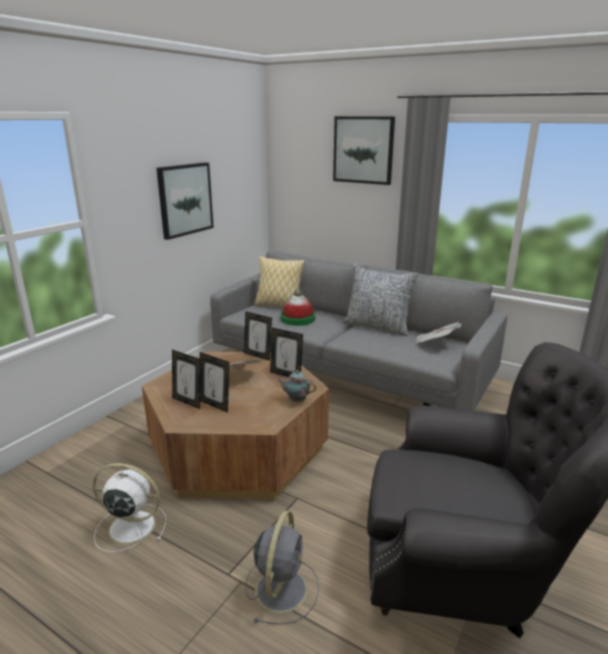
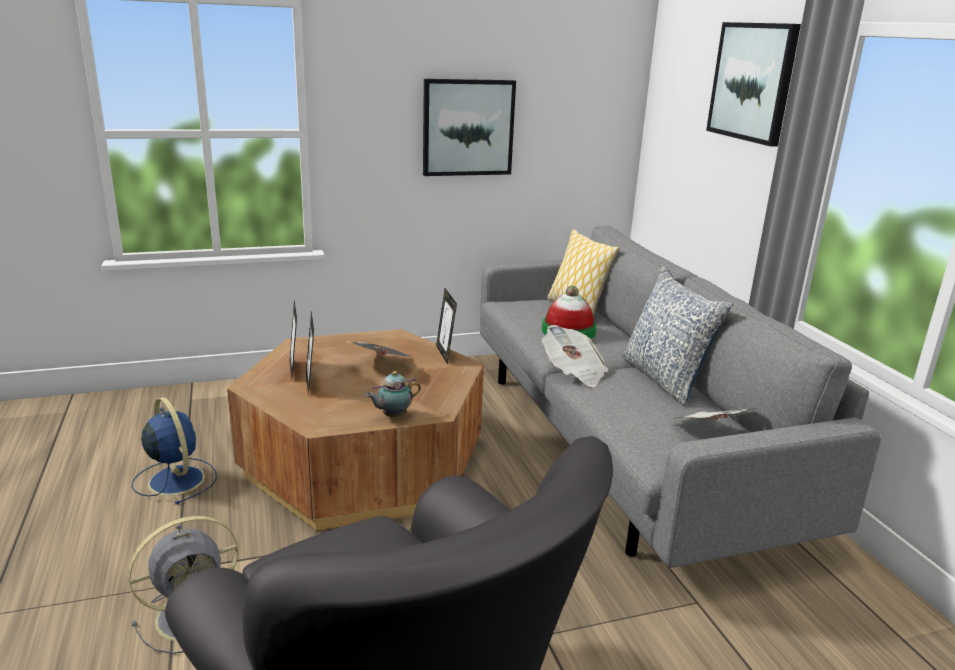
camera: 40 degrees right, 0 degrees up
white fan [93,463,166,552] -> blue fan [132,397,217,505]
picture frame [270,328,303,377] -> none
teapot [277,370,316,402] -> teapot turned 90 degrees counterclockwise [366,371,421,417]
none -> newspaper [542,325,609,387]

